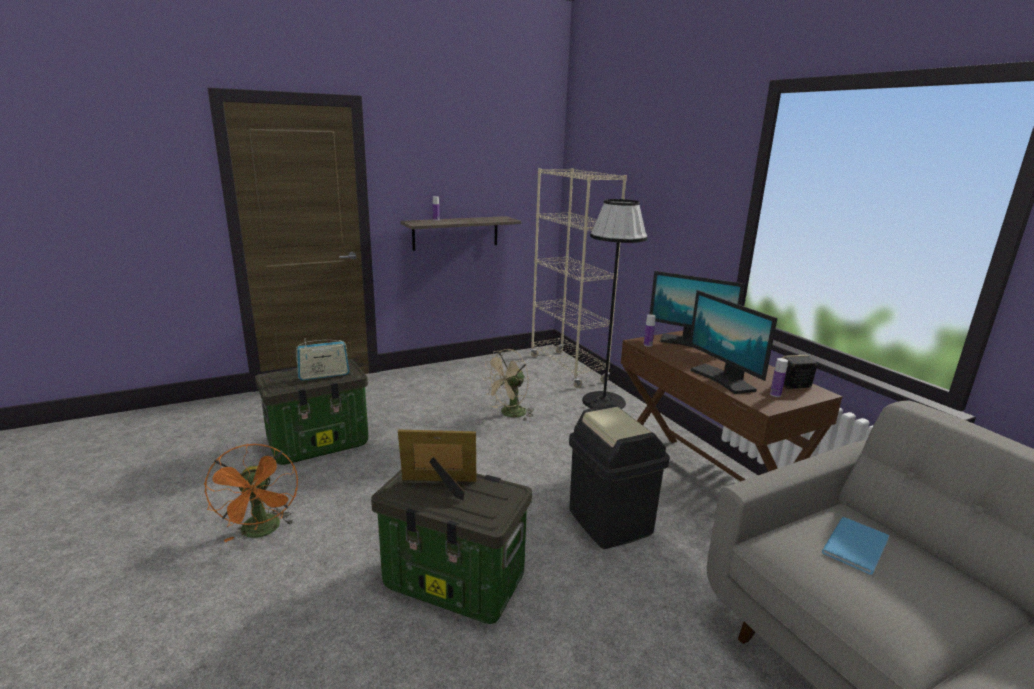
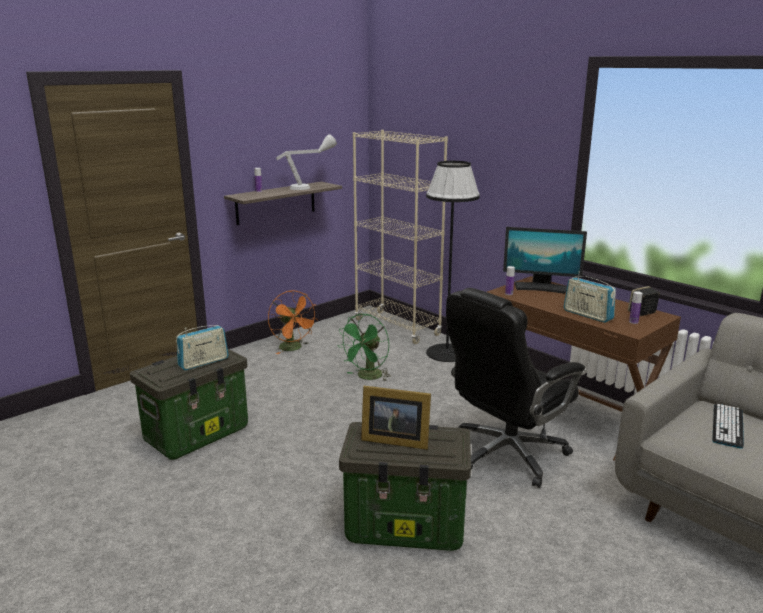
camera: 15 degrees left, 0 degrees up
orange fan [204,444,298,542] -> orange fan moved to [268,291,318,354]
picture frame [398,430,477,500] -> picture frame turned 150 degrees counterclockwise [361,386,431,450]
beige fan [483,349,533,420] -> green fan [337,314,391,381]
black trash can [569,405,670,549] -> black office chair [446,288,585,488]
monitor [689,290,778,394] -> radio [564,272,616,323]
blue book [822,517,889,575] -> keyboard [712,404,744,449]
none -> grey table lamp [276,134,337,190]

